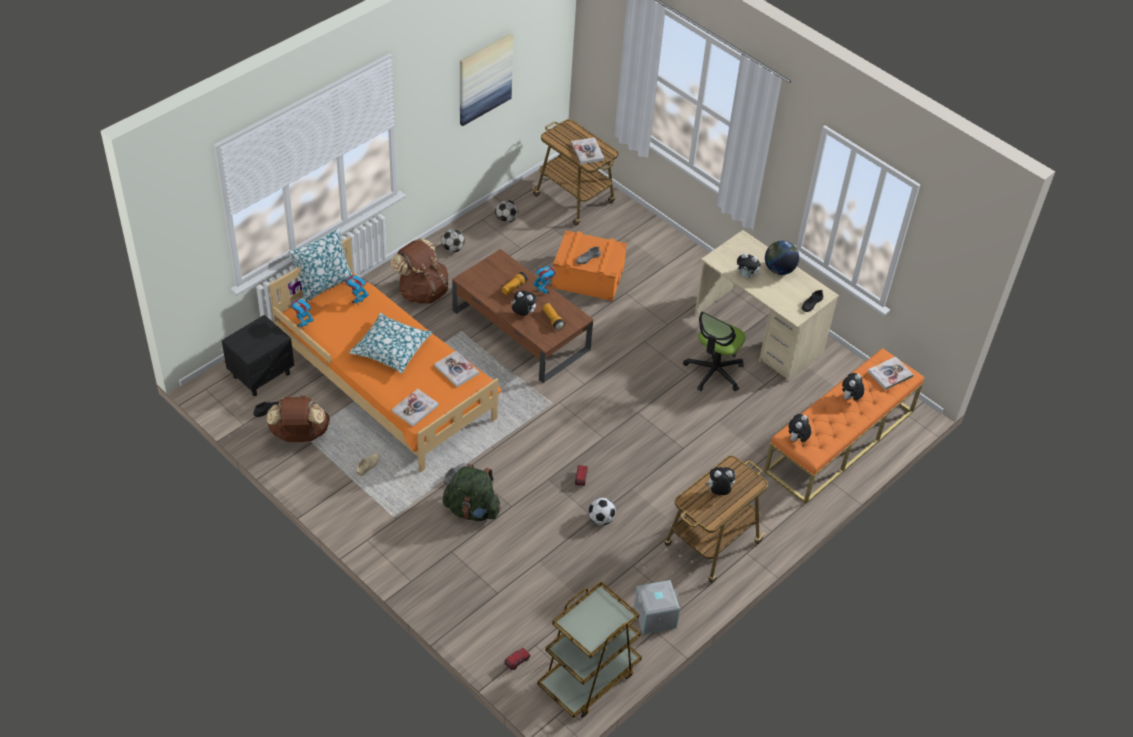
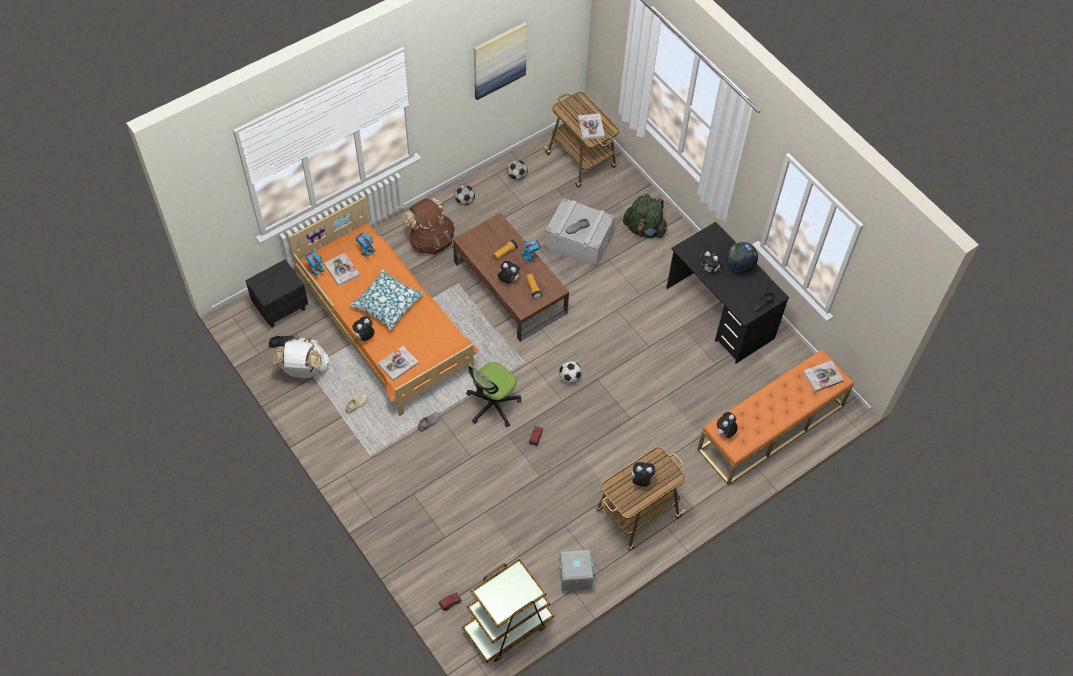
camera: 10 degrees right, 10 degrees up
brown backpack [267,395,330,442] -> white backpack [273,338,329,378]
pillow [288,227,353,302] -> none
book [434,351,479,387] -> book moved to [324,253,360,286]
green backpack [443,464,501,521] -> green backpack moved to [623,194,667,238]
orange storage box [551,230,627,301] -> grey storage box [545,198,615,267]
football [588,498,616,525] -> football moved to [559,361,582,384]
office chair [683,311,745,391] -> office chair moved to [466,362,521,427]
beige desk [695,230,839,382] -> black desk [666,222,789,363]
plush toy [842,373,865,400] -> plush toy moved to [352,317,375,341]

